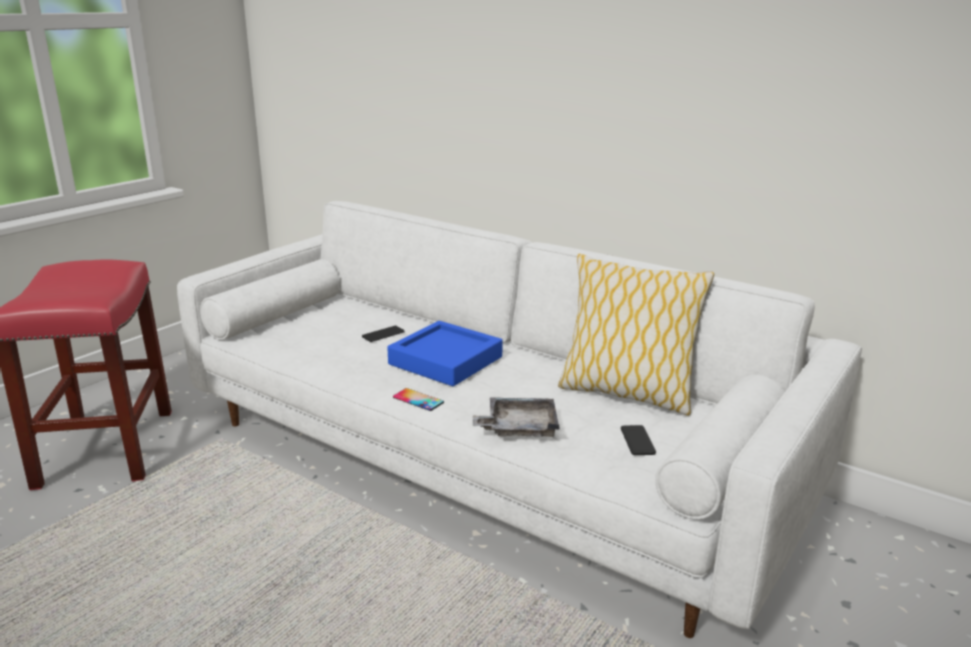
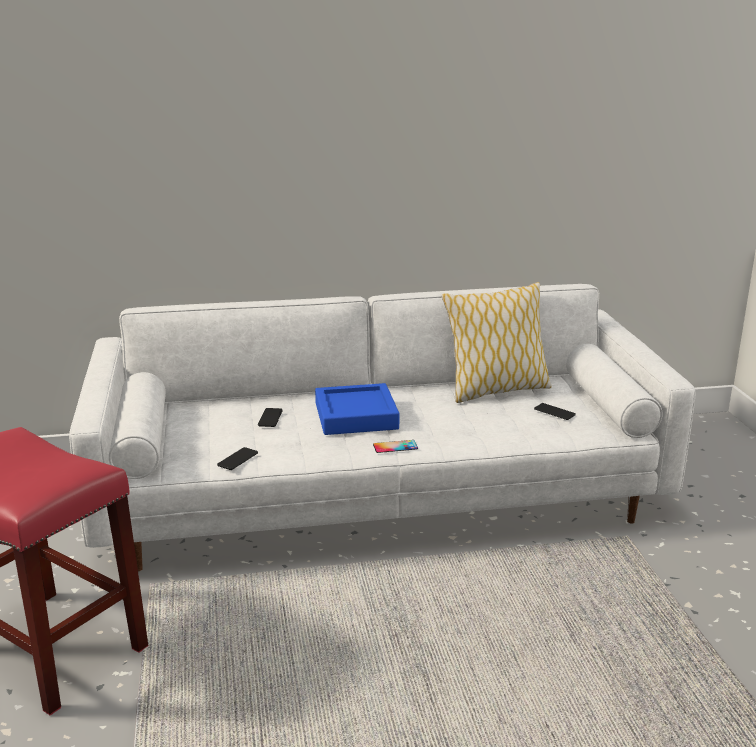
camera: 45 degrees left, 0 degrees up
grey tray [473,397,559,437] -> none
none -> phone [217,447,258,470]

